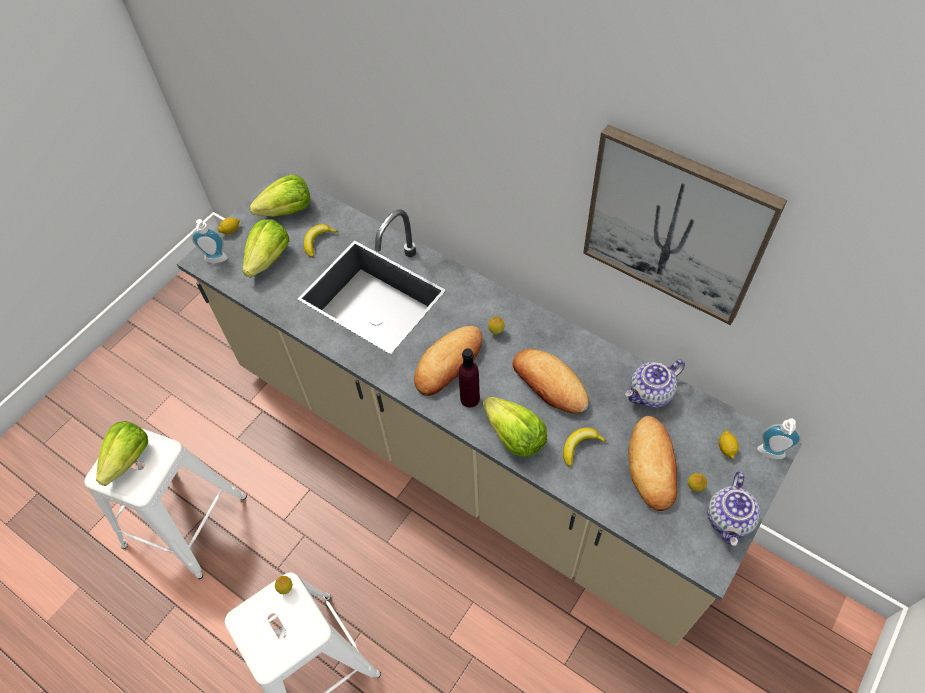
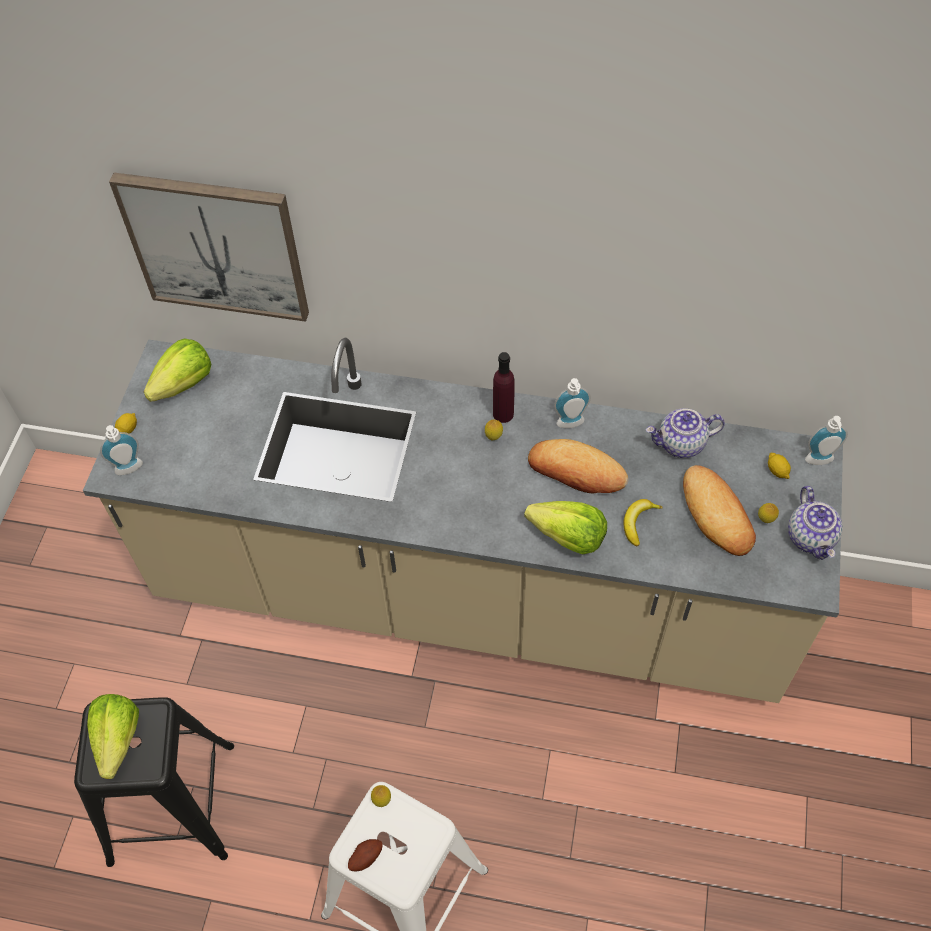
camera: 25 degrees left, 0 degrees up
white stool [84,428,247,579] -> black stool [74,697,234,867]
lettuce [243,219,290,278] -> none
banana [304,224,339,258] -> none
bread [414,326,482,396] -> none
purple bottle [459,348,480,408] -> purple bottle moved to [493,352,515,423]
picture [583,124,787,325] -> picture moved to [109,173,309,322]
teapot [625,360,685,408] -> teapot turned 45 degrees clockwise [646,408,725,458]
none -> potato [348,839,383,871]
none -> soap dispenser [554,378,591,428]

